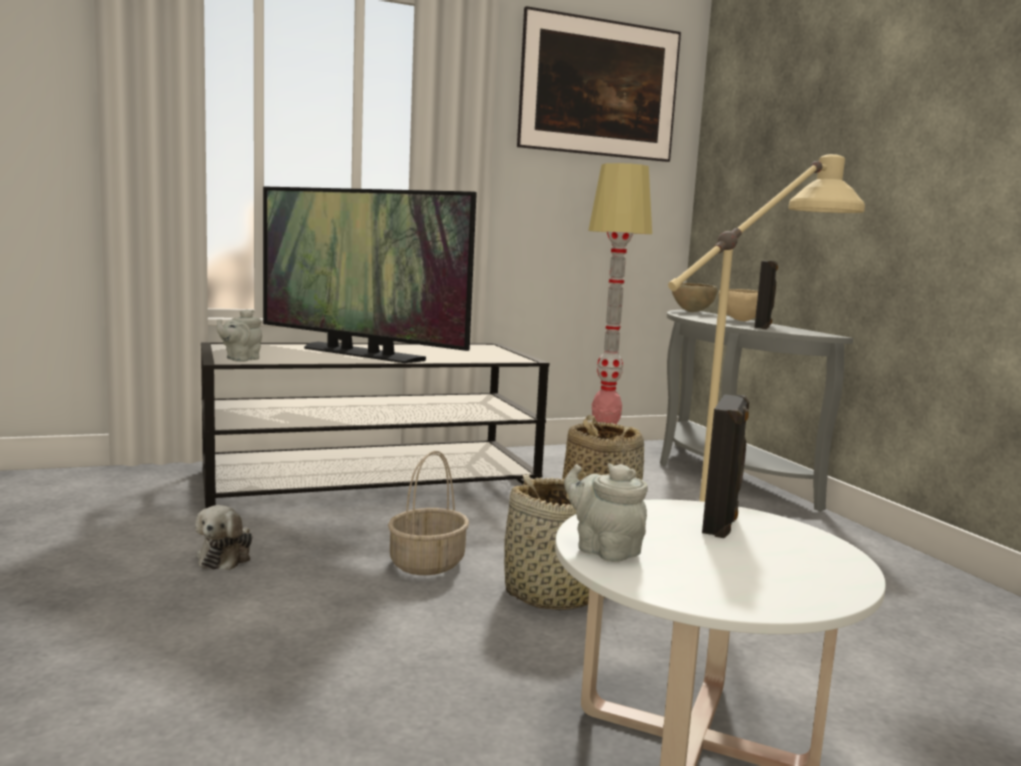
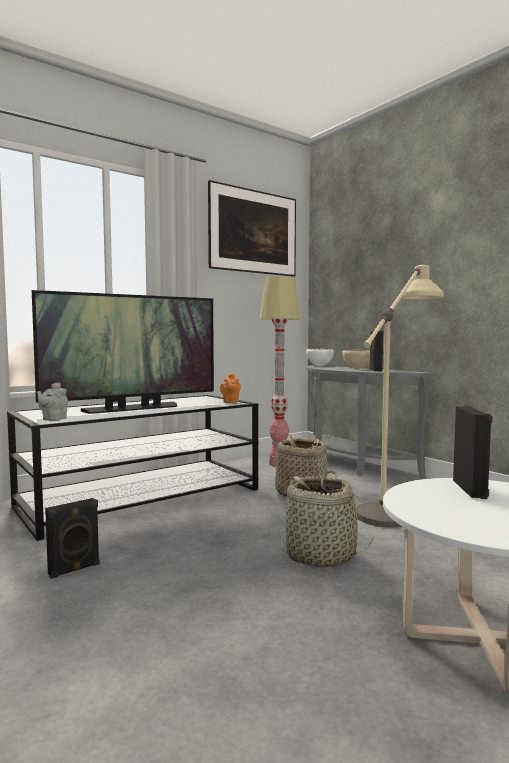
camera: 15 degrees left, 5 degrees down
plush toy [195,505,252,570] -> black speaker [45,498,100,579]
television [263,187,477,363] -> television turned 45 degrees counterclockwise [32,290,214,414]
basket [388,451,469,575] -> none
grey teapot [564,463,648,562] -> none
brown bowl [672,283,718,312] -> white bowl [306,349,334,366]
none -> orange teapot [220,373,241,404]

